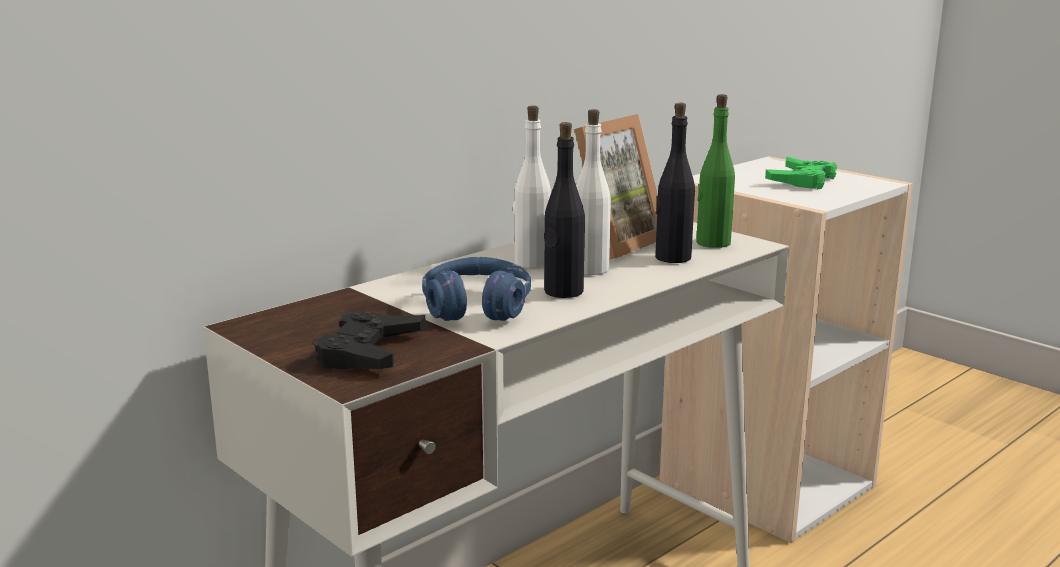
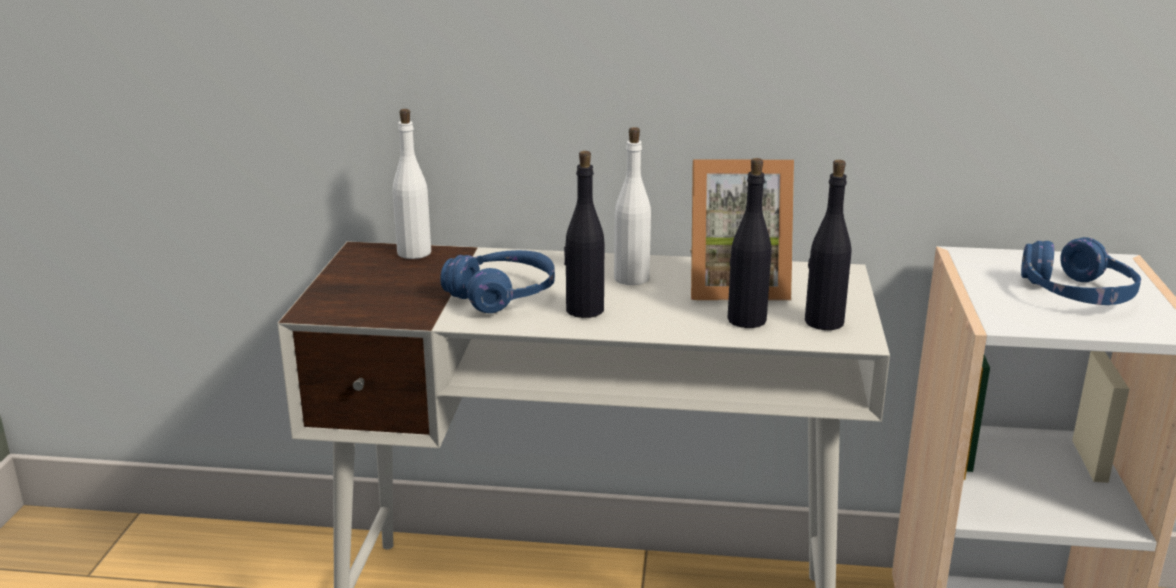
camera: 50 degrees right, 5 degrees up
black game controller [315,311,426,370] -> none
white bottle [576,109,611,275] -> white bottle moved to [393,109,431,259]
green bottle [696,94,735,248] -> black bottle [805,160,851,330]
green game controller [765,157,837,189] -> blue headphones [1021,237,1141,305]

